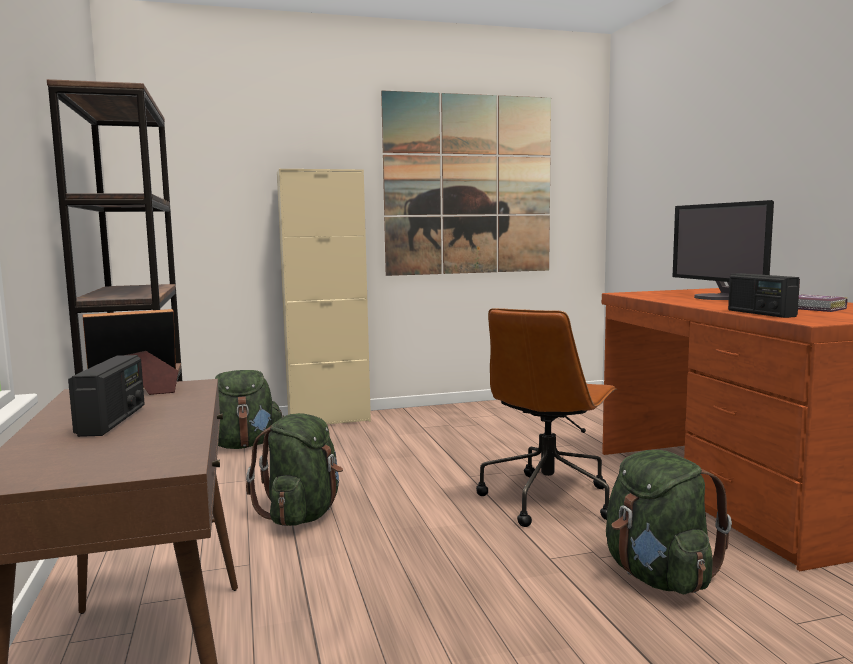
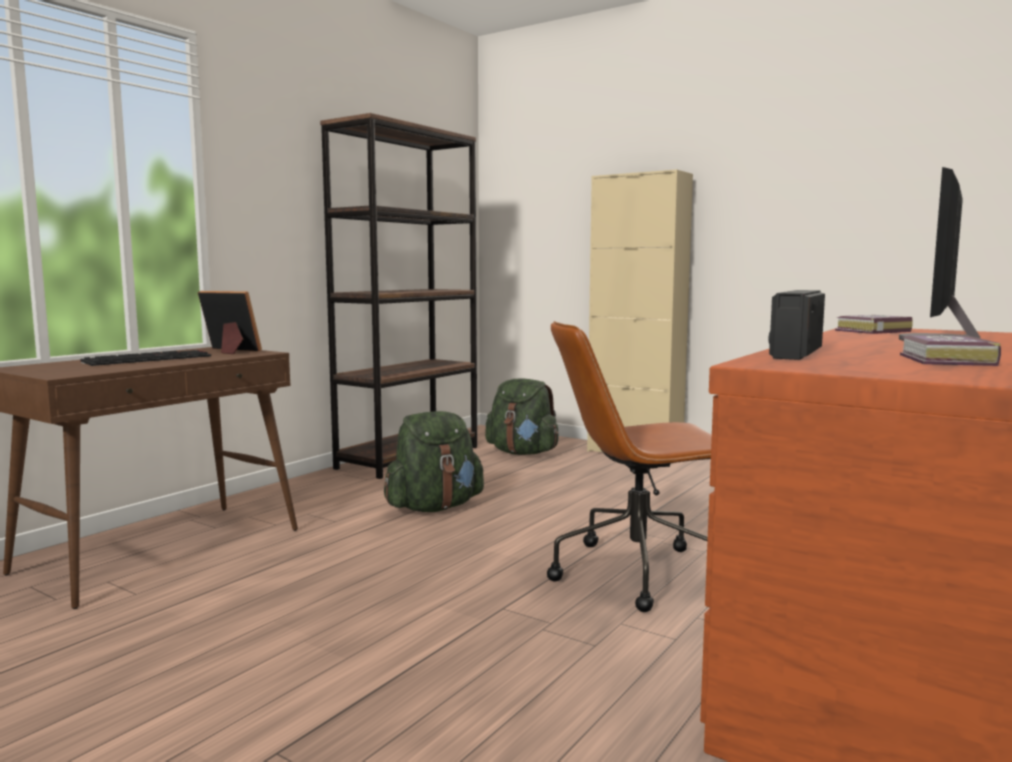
camera: 50 degrees right, 0 degrees up
radio [68,355,145,437] -> keyboard [80,350,211,366]
picture [381,91,551,276] -> none
green backpack [606,450,732,594] -> none
none -> book [835,315,913,334]

